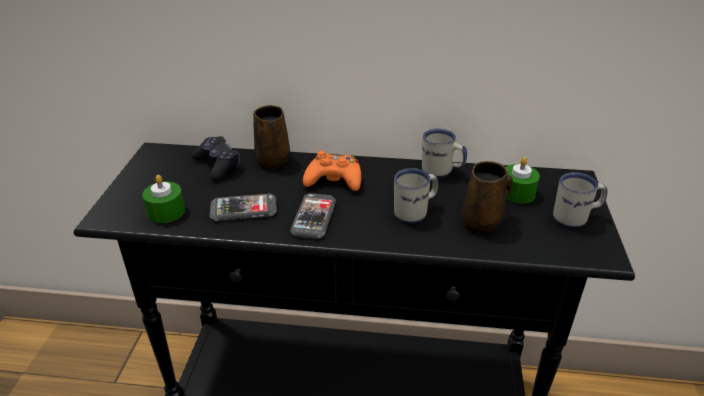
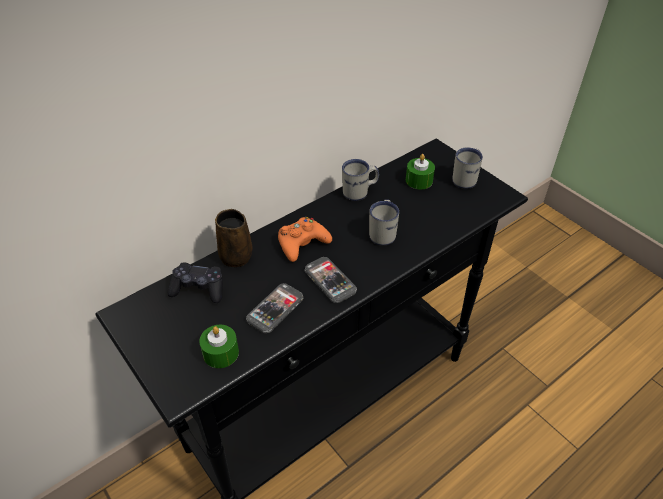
camera: 45 degrees left, 10 degrees up
brown mug [462,161,513,233] -> none

